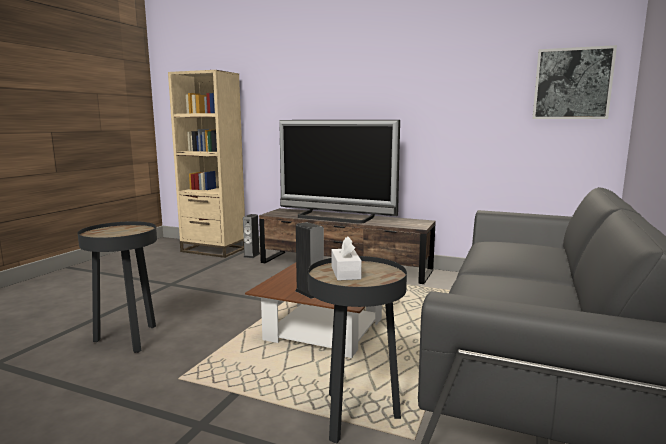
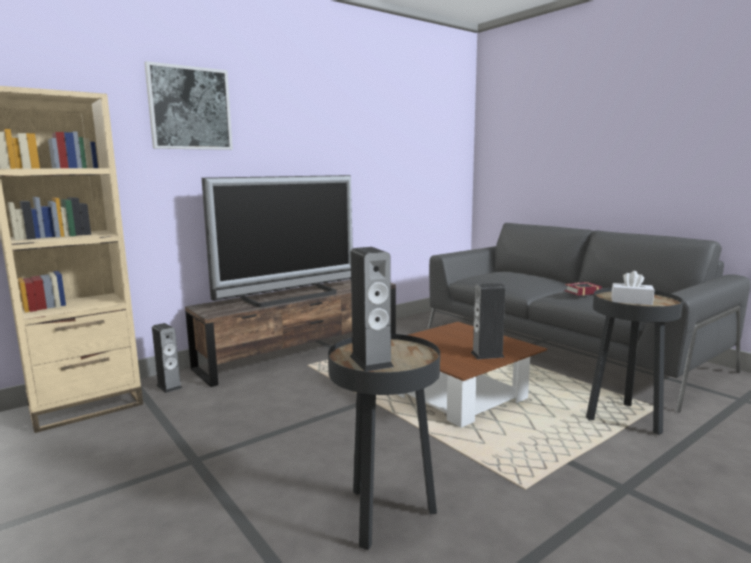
camera: 60 degrees left, 0 degrees up
picture [533,45,617,119] -> picture moved to [144,61,233,150]
none -> speaker [350,247,394,371]
none -> book [564,282,602,296]

